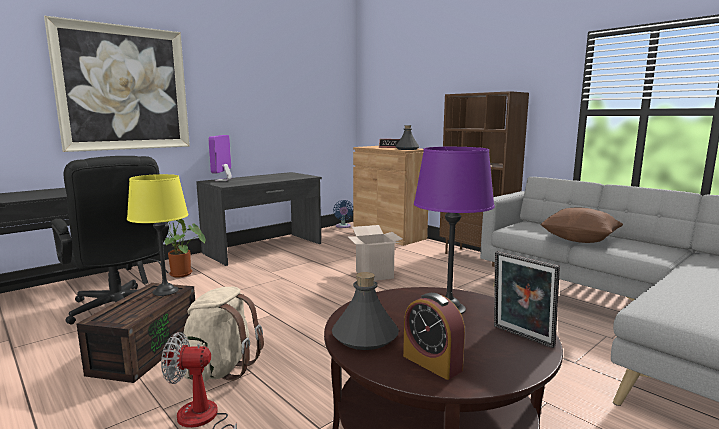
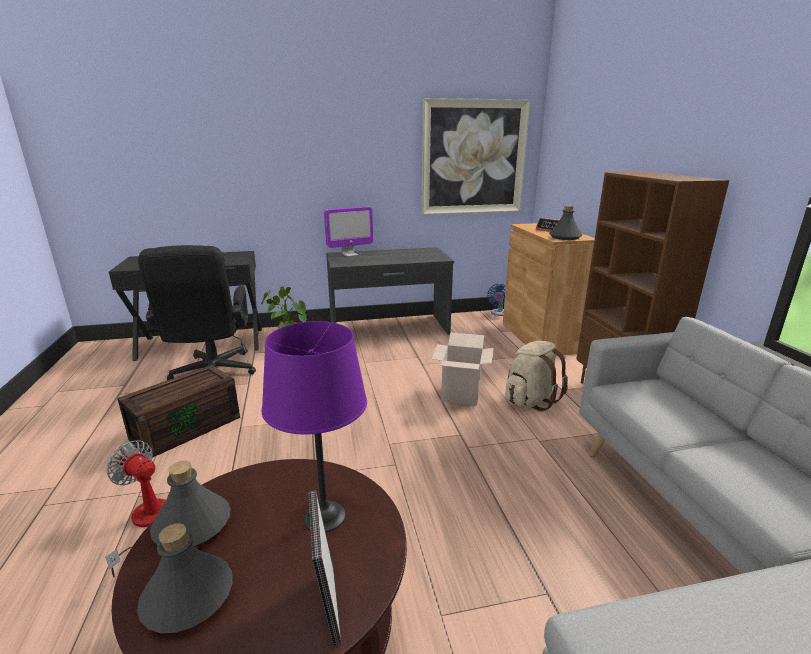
camera: 30 degrees right, 10 degrees up
picture [44,16,190,152] -> picture moved to [421,98,530,215]
yellow table lamp [127,174,189,296] -> none
beige backpack [183,287,264,381] -> beige backpack moved to [505,341,568,412]
monitor [209,135,232,181] -> monitor turned 150 degrees counterclockwise [324,206,373,257]
alarm clock [403,293,465,380] -> grey bottle [137,523,233,633]
brown pillow [540,208,623,243] -> none

